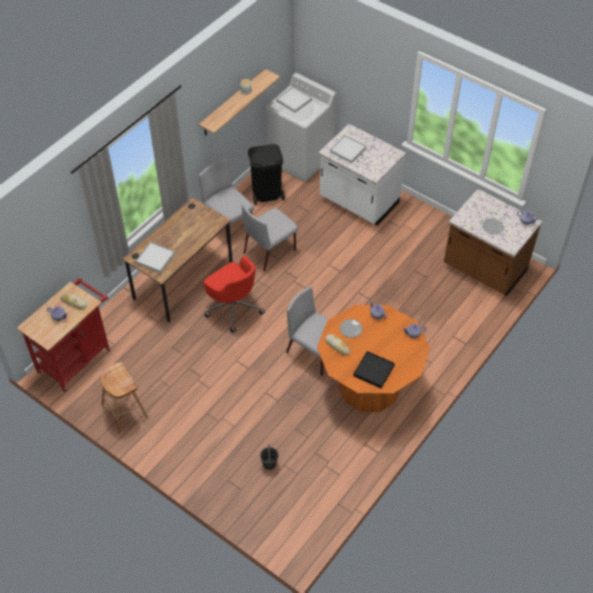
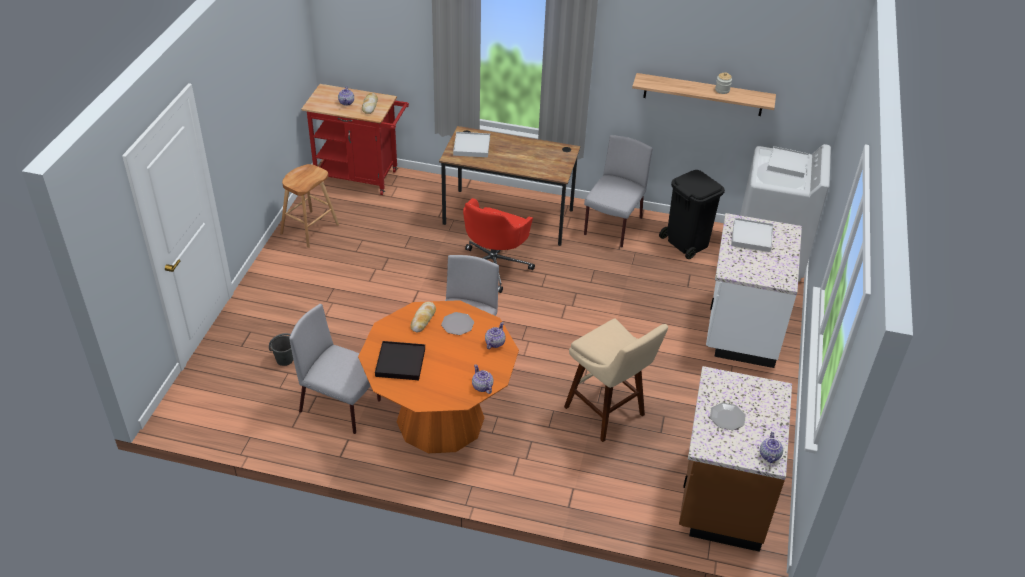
camera: 65 degrees right, 10 degrees down
grey chair [242,204,298,272] -> grey chair moved to [289,304,381,434]
none -> beige stool [564,318,668,442]

